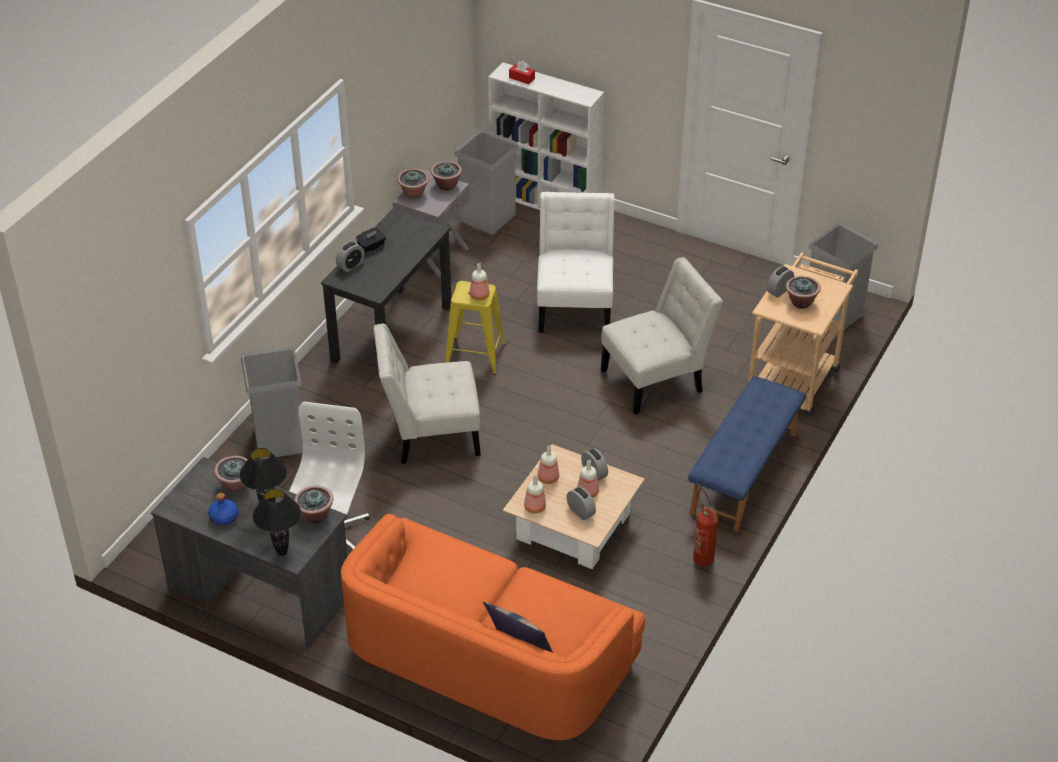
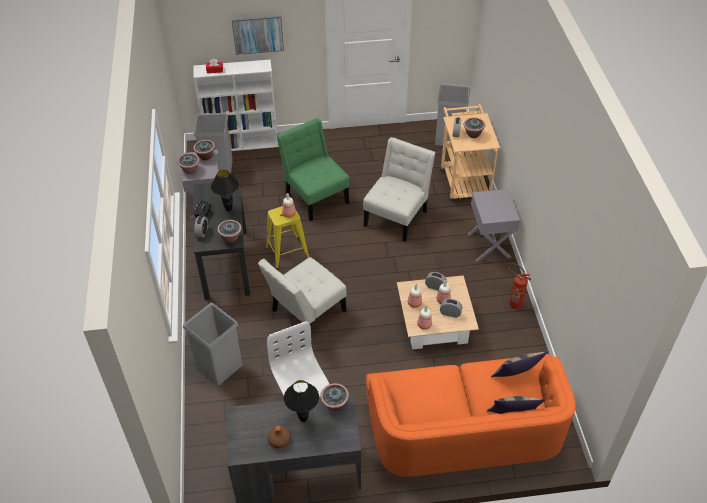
camera: 35 degrees left, 5 degrees up
blue bottle [208,493,239,525] -> brown bottle [268,425,290,448]
potted plant [214,456,248,493] -> potted plant moved to [217,220,242,243]
black table lamp [253,489,301,556] -> black table lamp moved to [211,170,239,211]
white chair [537,192,615,333] -> green chair [276,118,350,221]
blue bench [688,376,806,532] -> grey nightstand [468,189,520,262]
none -> picture [232,15,284,55]
none -> pillow [491,351,548,377]

